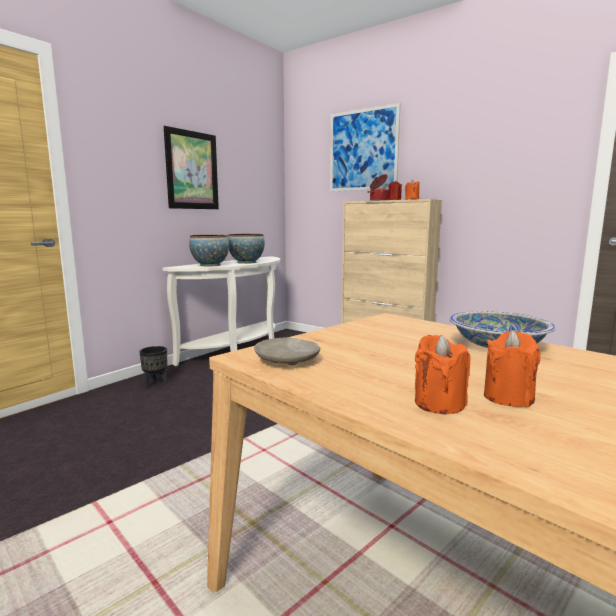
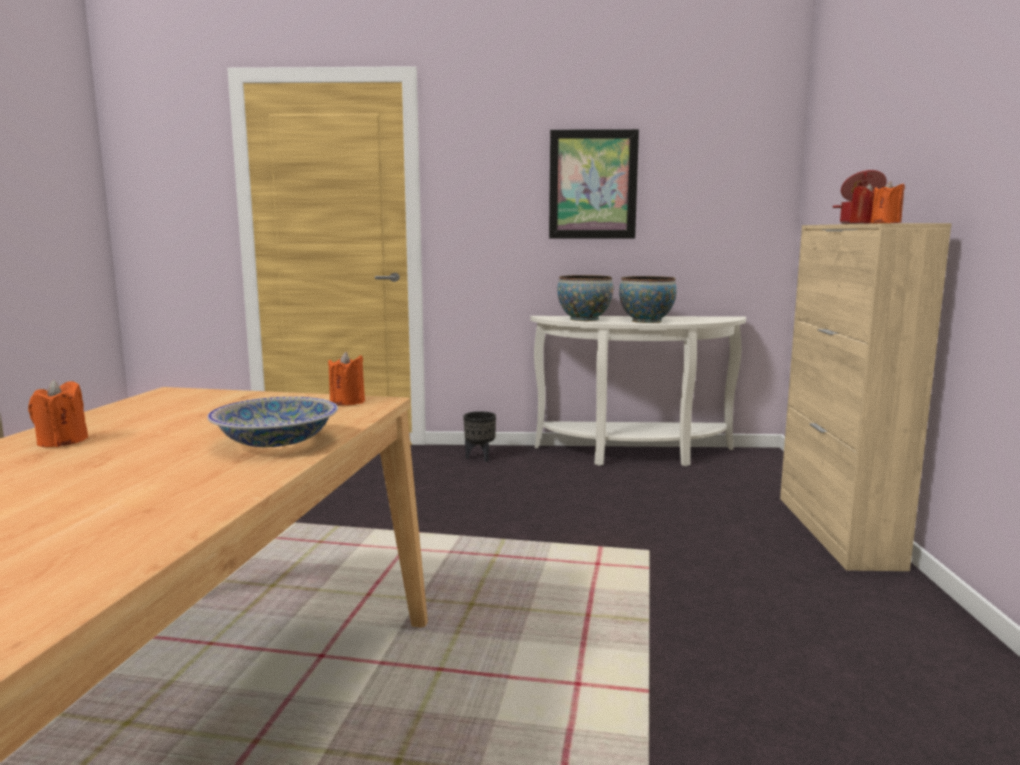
camera: 55 degrees right, 0 degrees up
beige plate [254,338,320,365] -> none
picture [330,103,401,192] -> none
orange candle [484,330,541,407] -> orange candle moved to [328,352,365,405]

